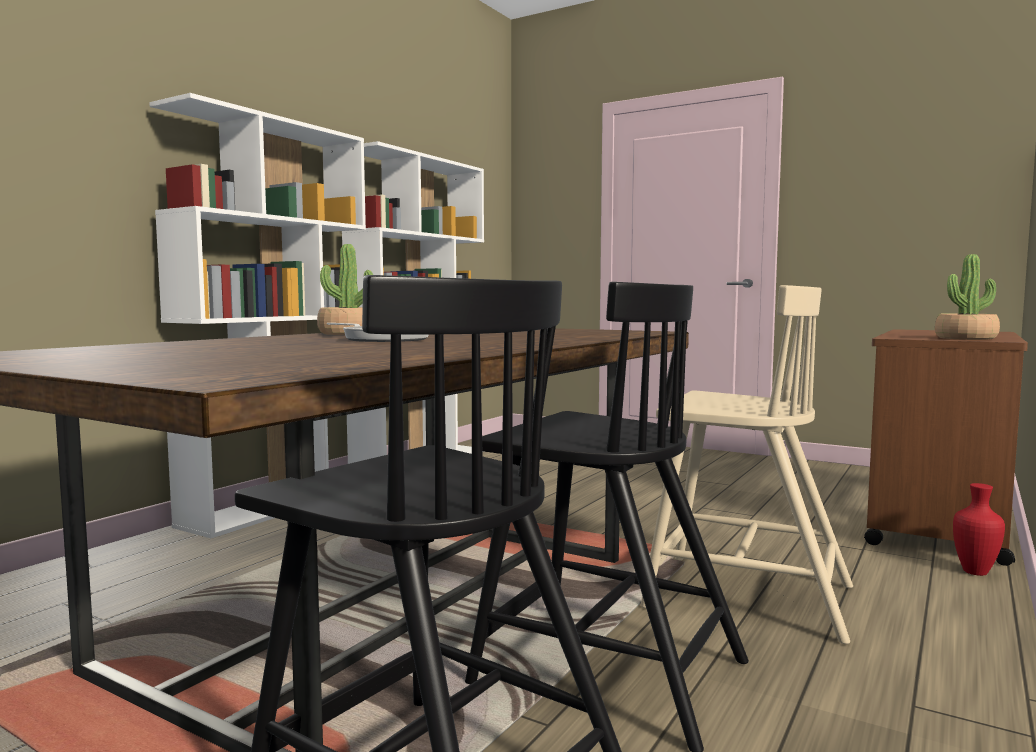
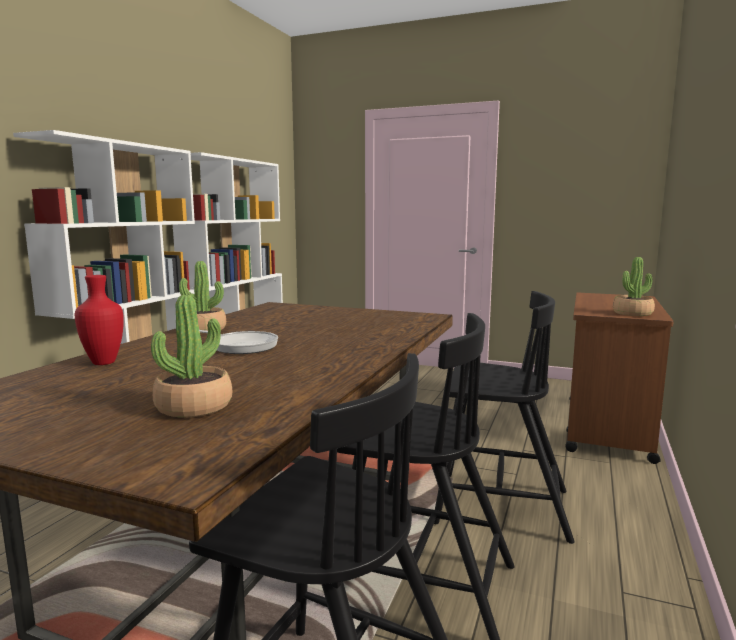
camera: 10 degrees left, 5 degrees up
beige chair [641,285,853,644] -> black chair [434,291,574,544]
red vase [953,483,1005,576] -> red vase moved to [75,275,124,365]
none -> potted plant [151,295,232,418]

